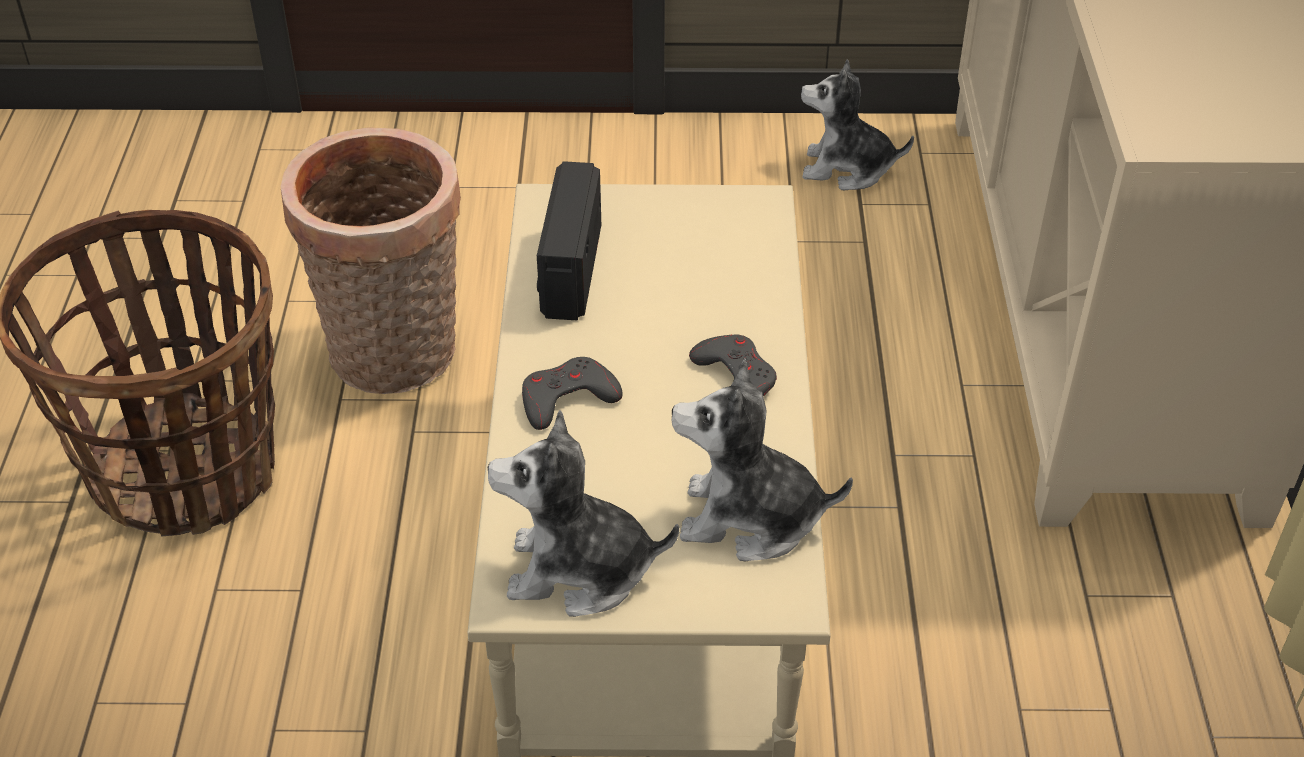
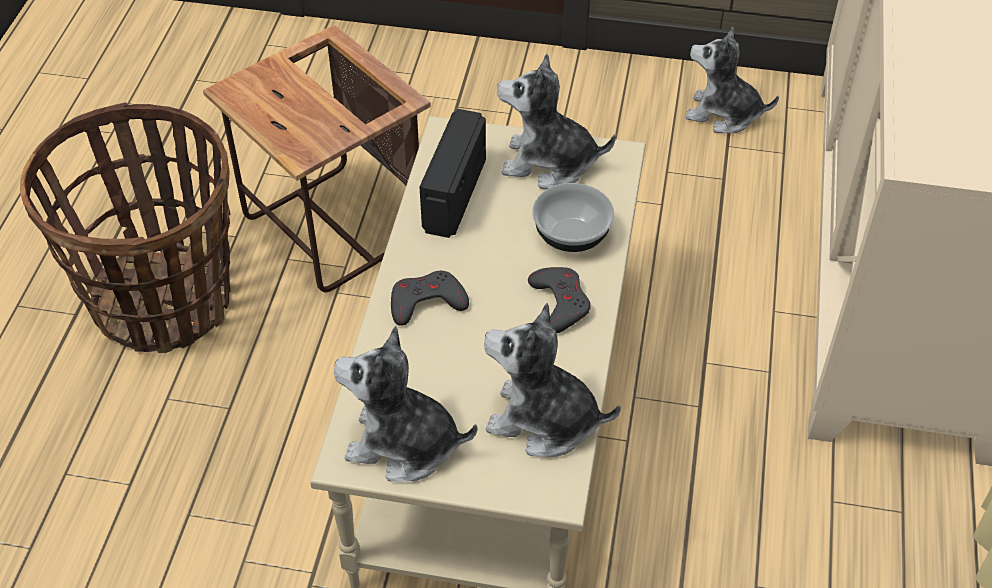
camera: 10 degrees right, 5 degrees up
basket [281,127,461,394] -> side table [203,25,431,292]
none -> plush toy [497,54,616,189]
none -> bowl [532,183,614,252]

